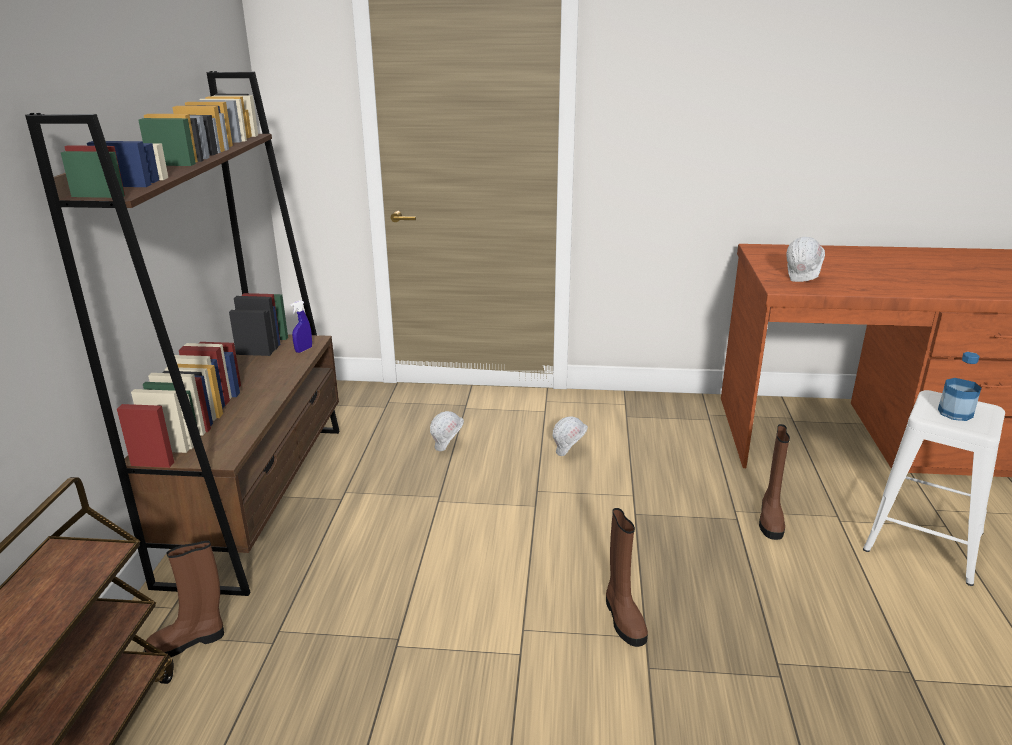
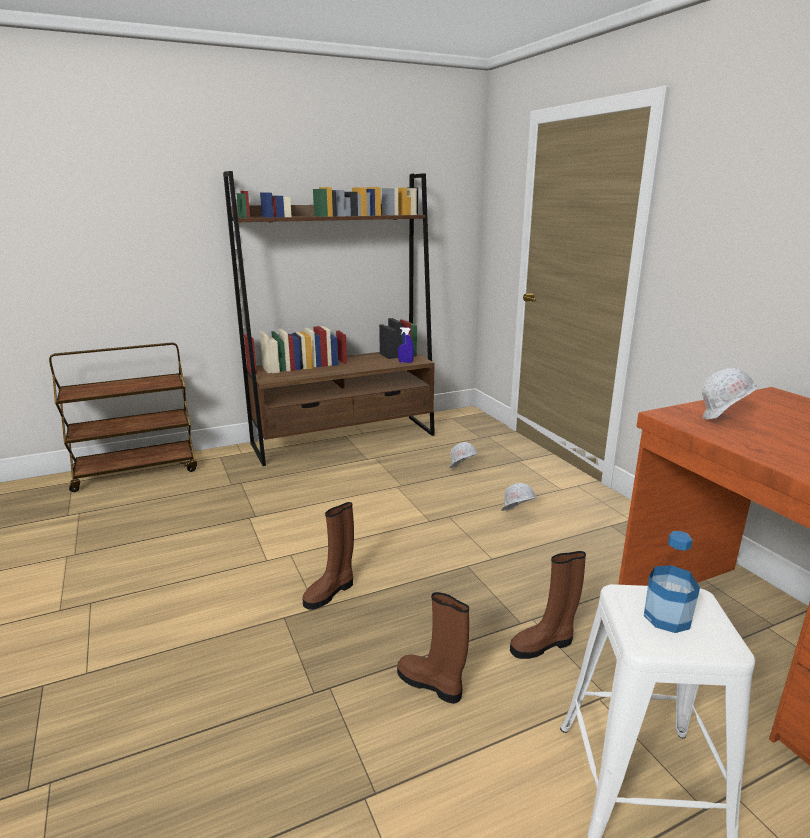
camera: 60 degrees right, 5 degrees down
brown boot [144,541,224,657] -> brown boot moved to [397,592,469,704]

